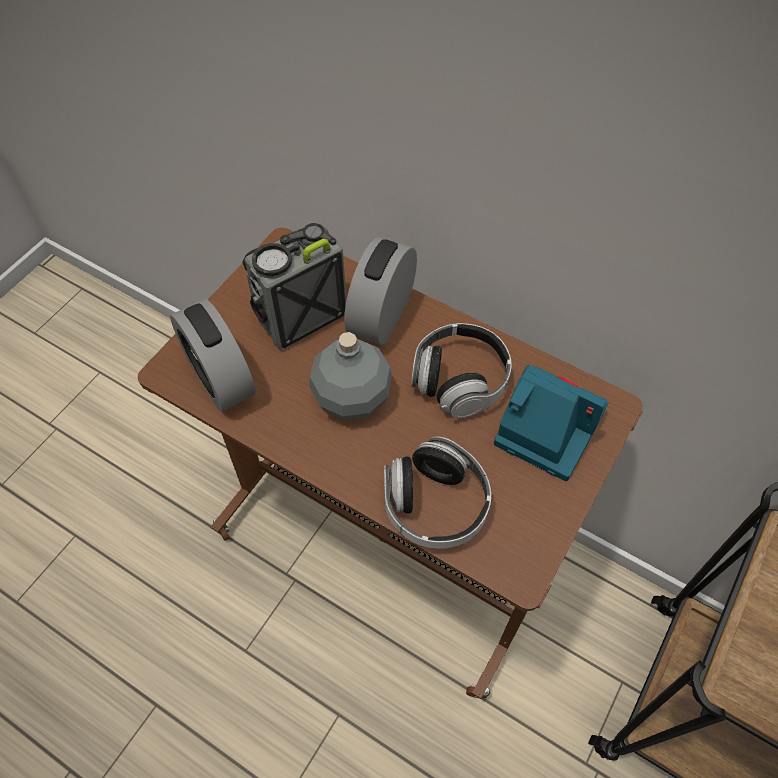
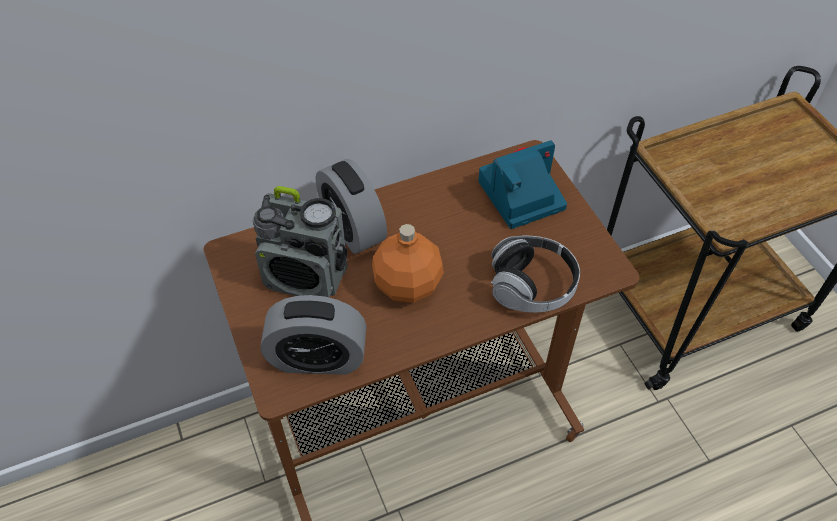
camera: 55 degrees left, 5 degrees down
radio [242,223,346,350] -> radio turned 75 degrees counterclockwise [252,186,348,297]
grey bottle [309,332,392,420] -> orange bottle [372,224,444,303]
headphones [411,323,512,419] -> none

